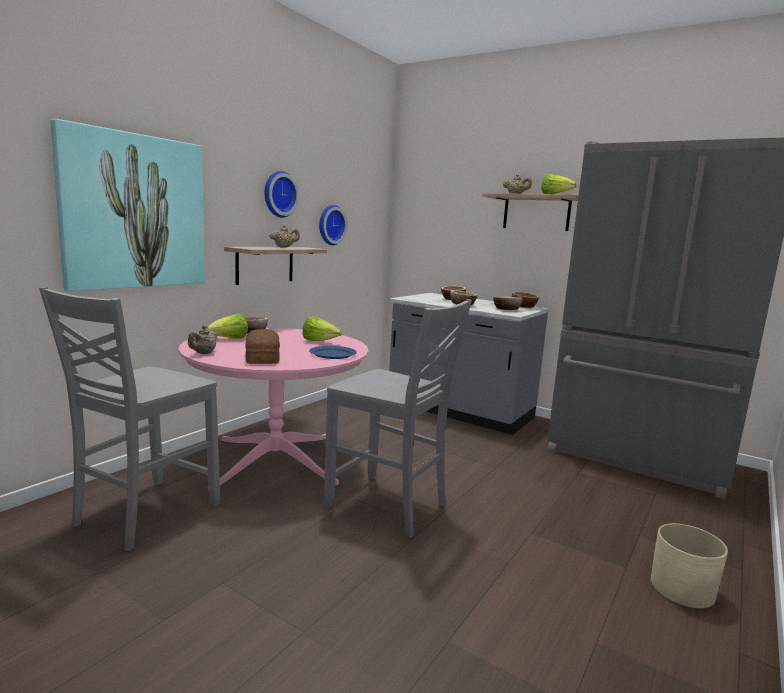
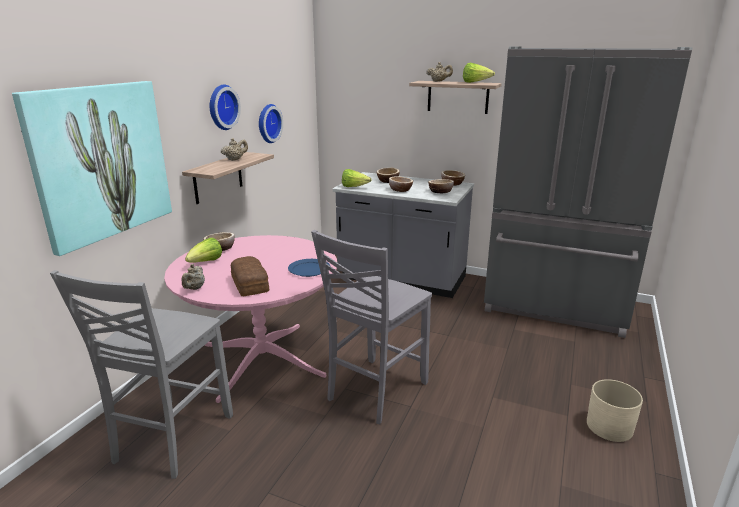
camera: 10 degrees left, 10 degrees up
lettuce [303,316,342,341] -> lettuce moved to [342,169,372,187]
grey chair [324,299,472,538] -> grey chair turned 105 degrees clockwise [311,230,432,424]

